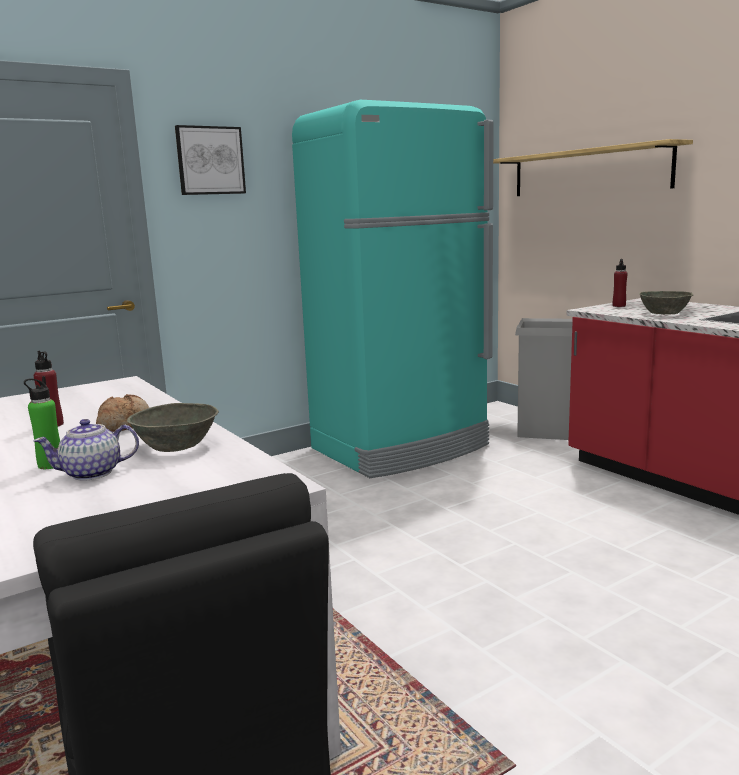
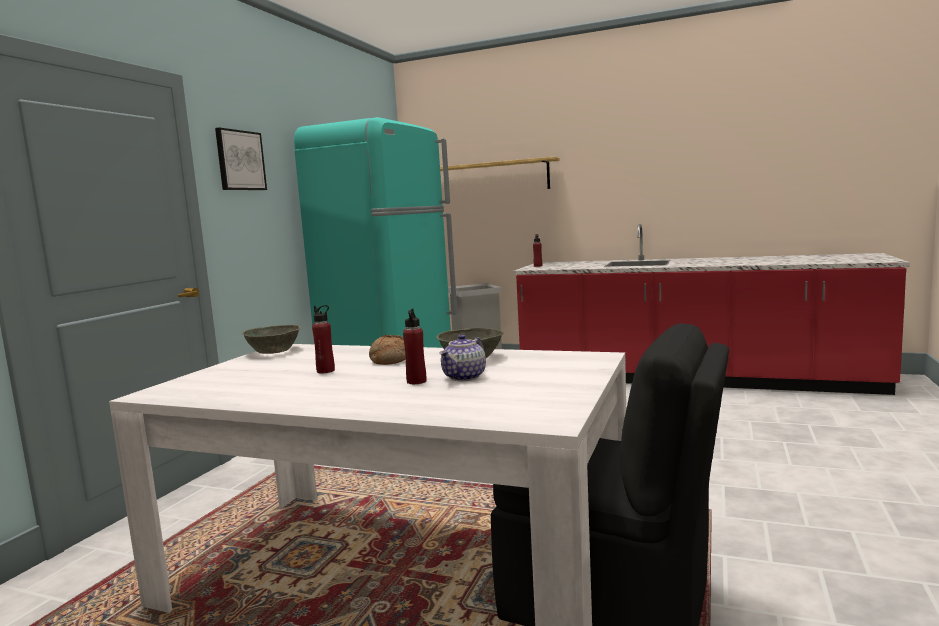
camera: 35 degrees left, 5 degrees down
green bottle [24,376,60,469] -> red bottle [403,309,426,384]
grey bowl [639,291,693,315] -> grey bowl moved to [242,325,301,354]

